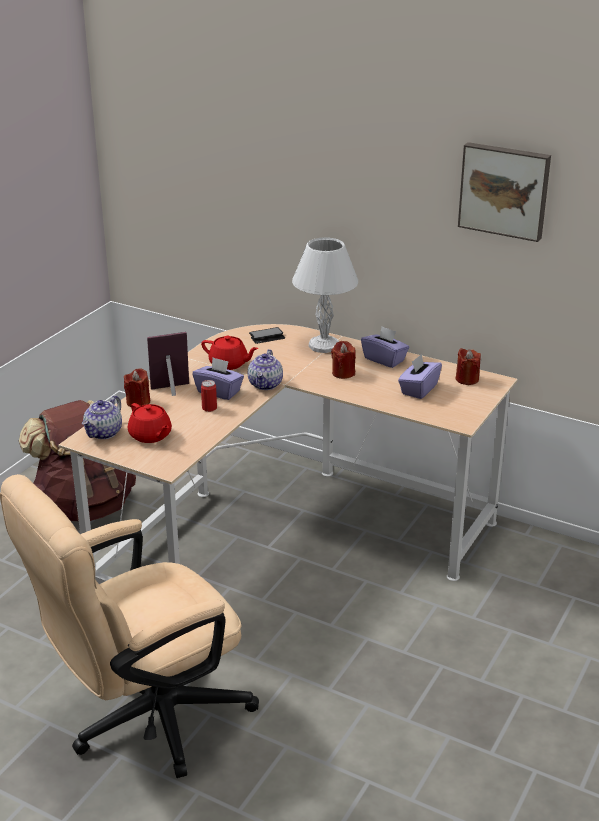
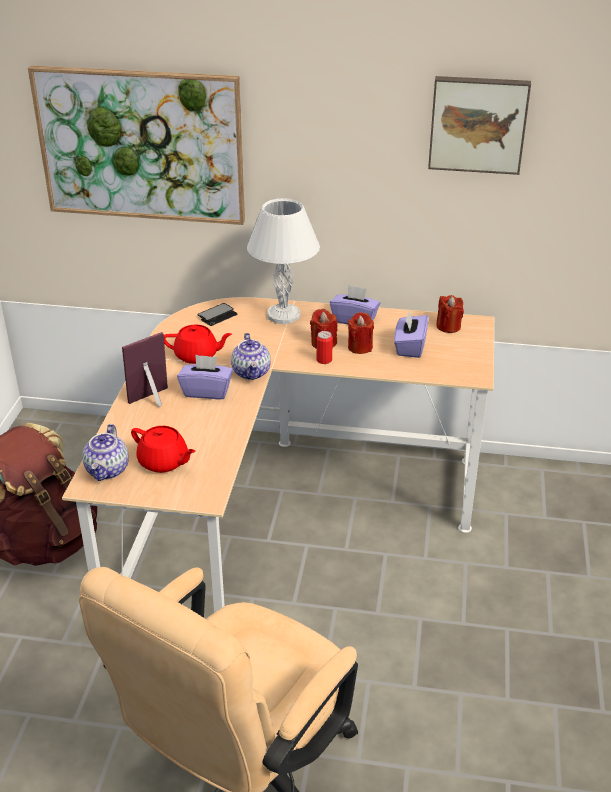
camera: 20 degrees left, 5 degrees up
red candle [124,368,151,407] -> red candle moved to [348,312,374,354]
can [201,380,217,412] -> can moved to [317,331,333,364]
none -> picture [28,65,245,225]

